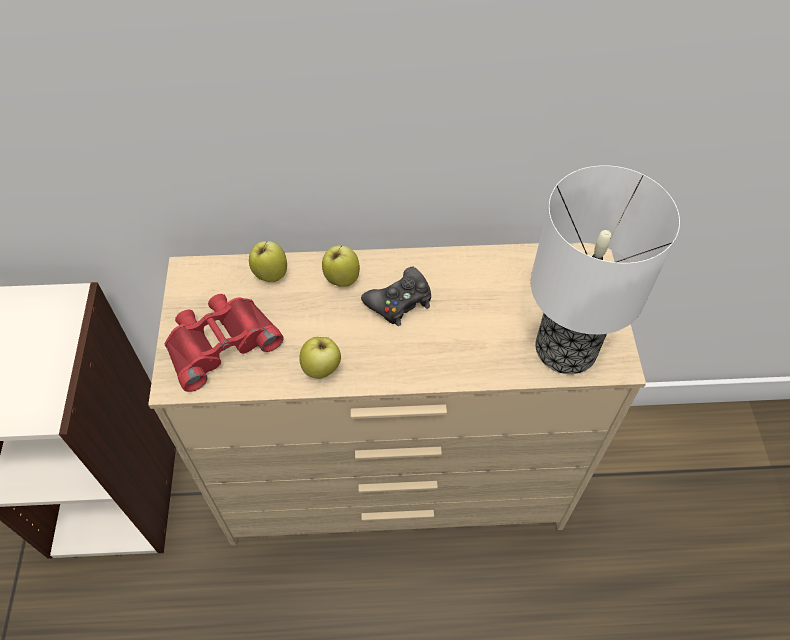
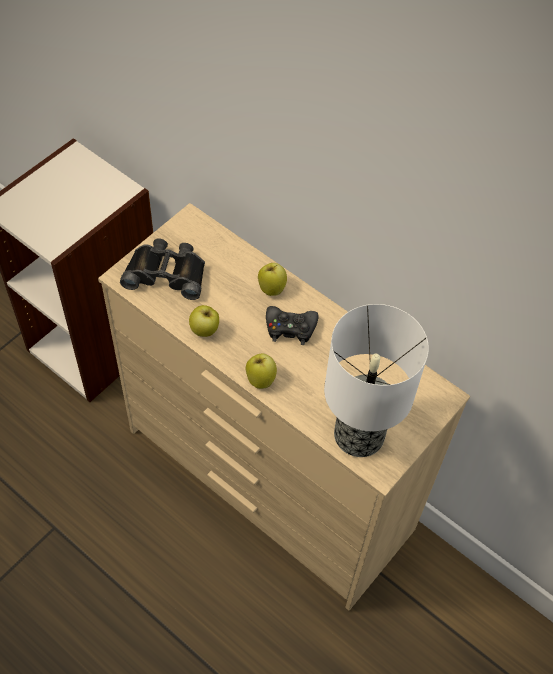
camera: 40 degrees right, 0 degrees up
red binoculars [165,294,283,392] -> black binoculars [120,238,205,300]
apple [249,241,287,282] -> apple moved to [246,353,277,389]

